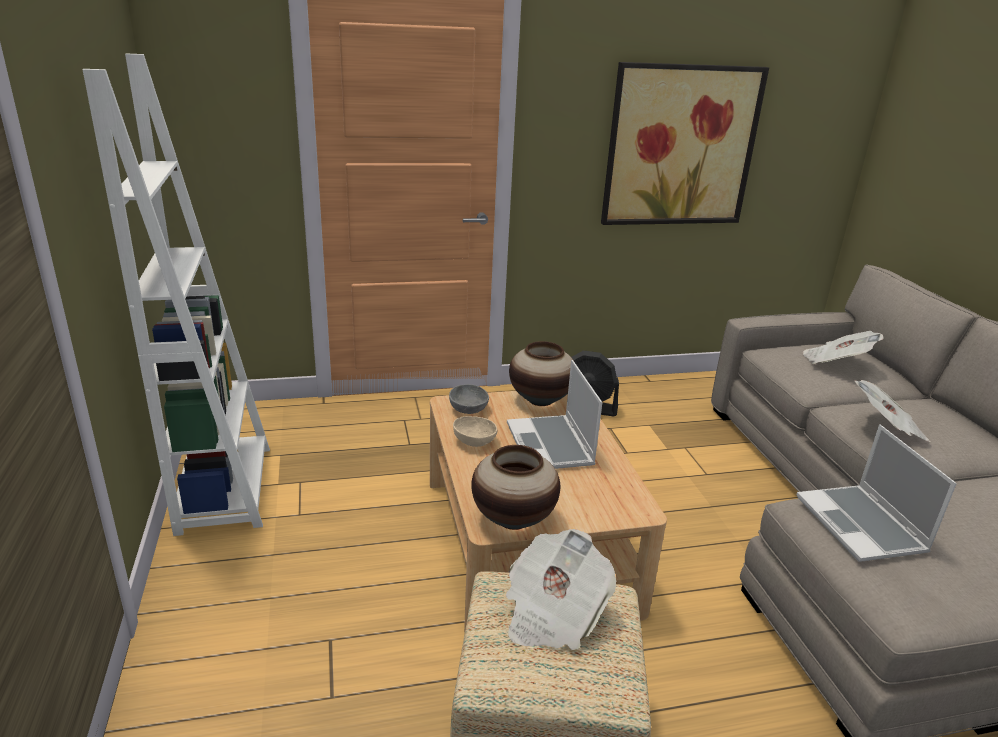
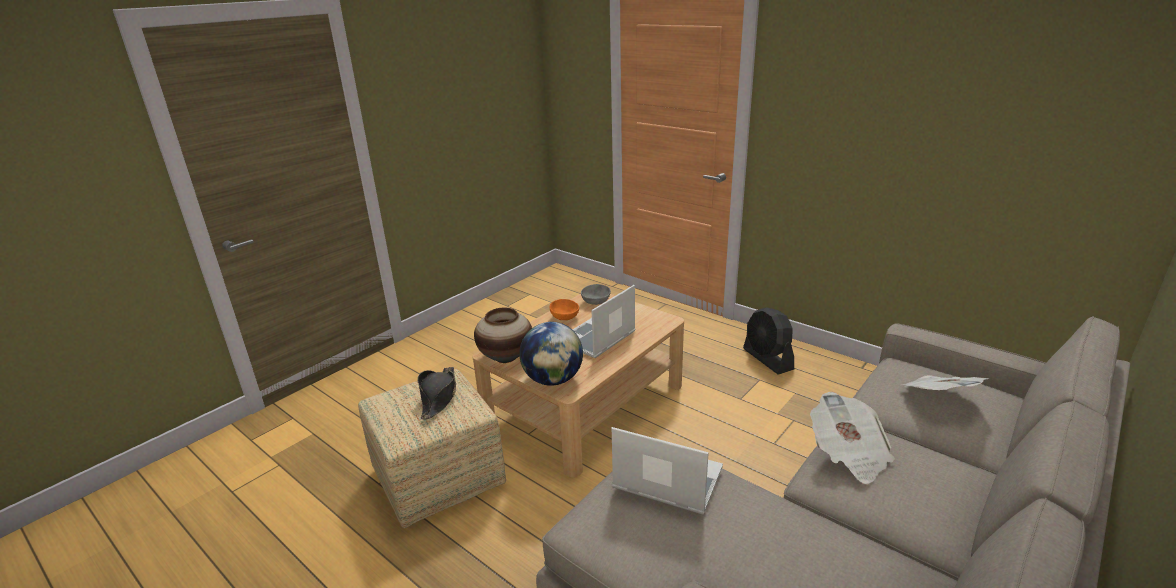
camera: 55 degrees right, 0 degrees up
white bookcase [83,54,270,536] -> none
beige bowl [453,416,498,447] -> orange bowl [550,299,579,320]
newspaper [506,529,616,650] -> black hat [417,367,456,420]
vase [509,341,574,406] -> none
picture [601,62,769,225] -> none
laptop [797,424,957,562] -> laptop turned 75 degrees clockwise [612,427,723,515]
none -> globe [519,322,583,386]

